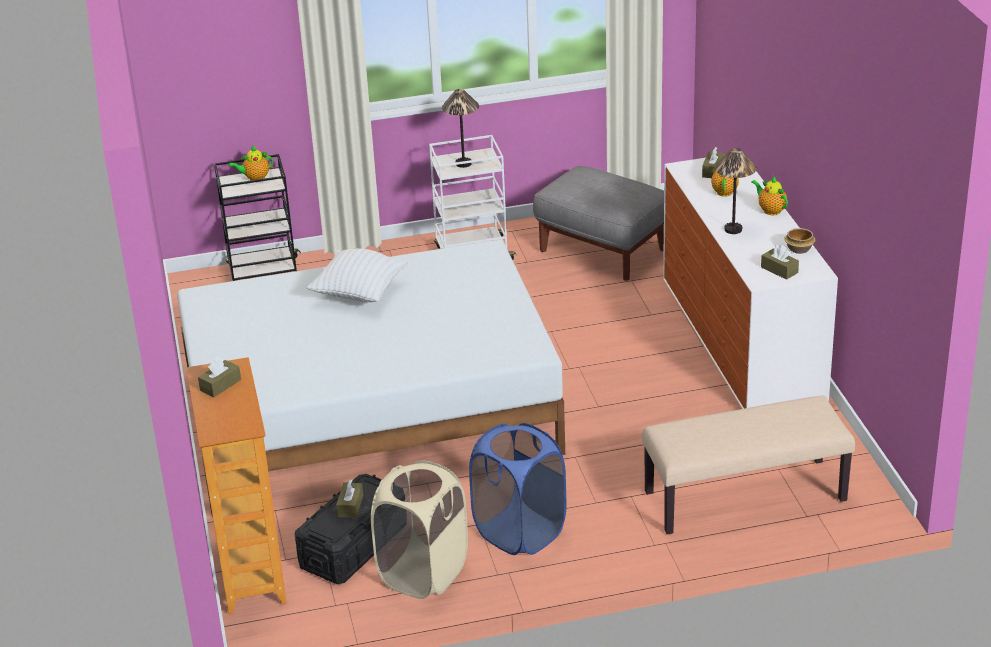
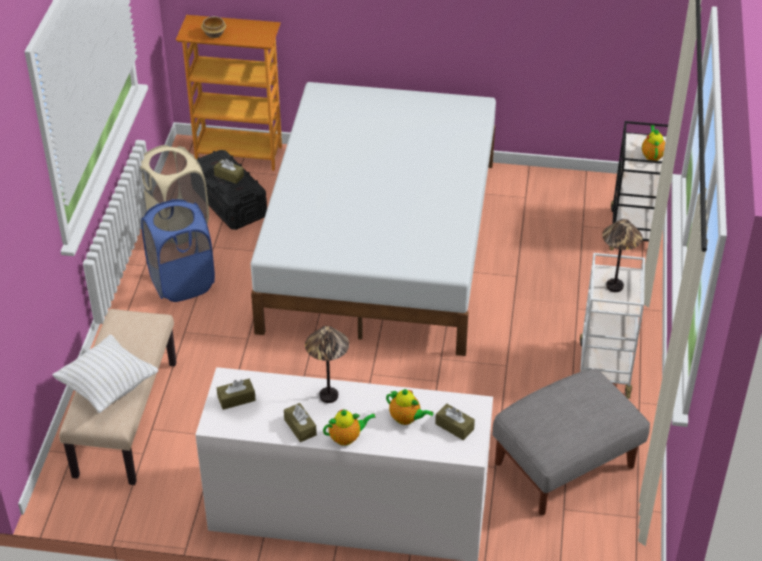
camera: 110 degrees right, 10 degrees up
brown tissue box [198,357,241,397] -> brown tissue box moved to [284,403,317,442]
white pillow [307,248,408,302] -> white pillow moved to [52,335,158,413]
bowl [784,228,815,254] -> bowl moved to [201,16,226,38]

